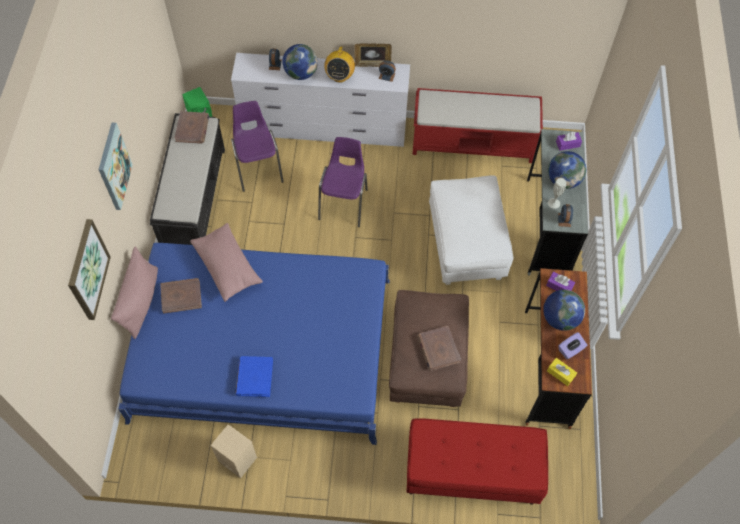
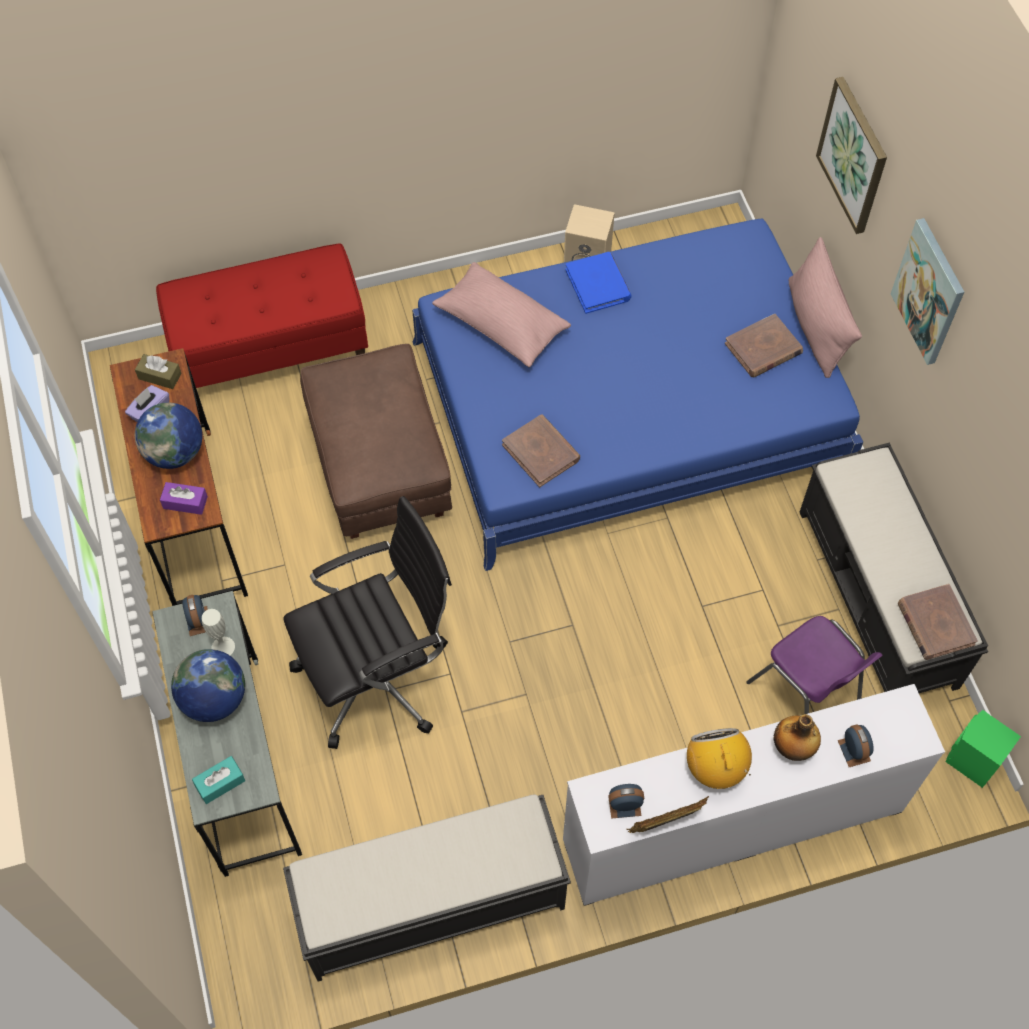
camera: 160 degrees right, 0 degrees up
pink pillow [190,223,263,302] -> pink pillow moved to [432,262,571,367]
globe [282,44,318,80] -> bottle [774,714,821,761]
purple chair [318,137,368,227] -> none
red bench [412,88,543,163] -> black bench [283,795,571,982]
brown book [417,326,461,371] -> brown book moved to [502,414,580,487]
white ottoman [429,175,514,285] -> black office chair [284,496,452,749]
yellow tissue box [547,358,577,386] -> brown tissue box [135,354,182,389]
purple tissue box [556,132,582,151] -> turquoise tissue box [192,756,245,804]

